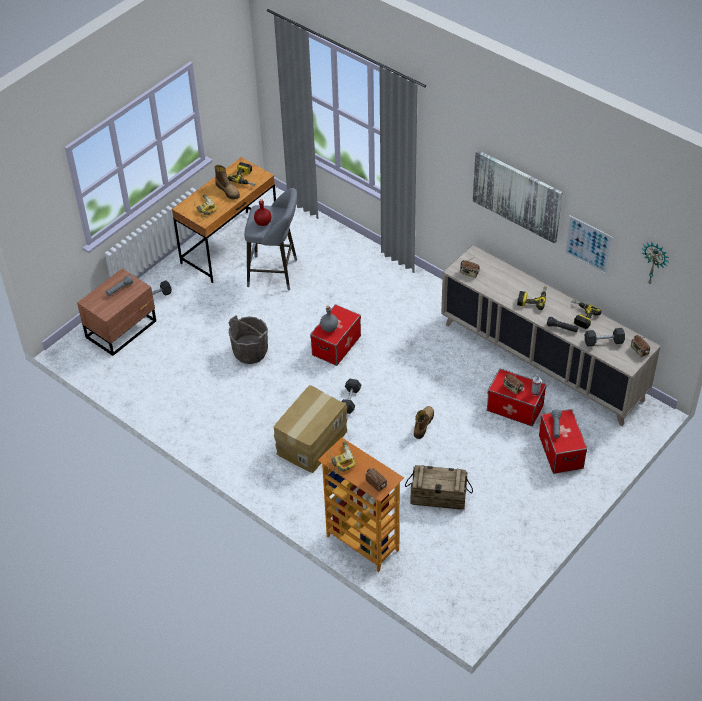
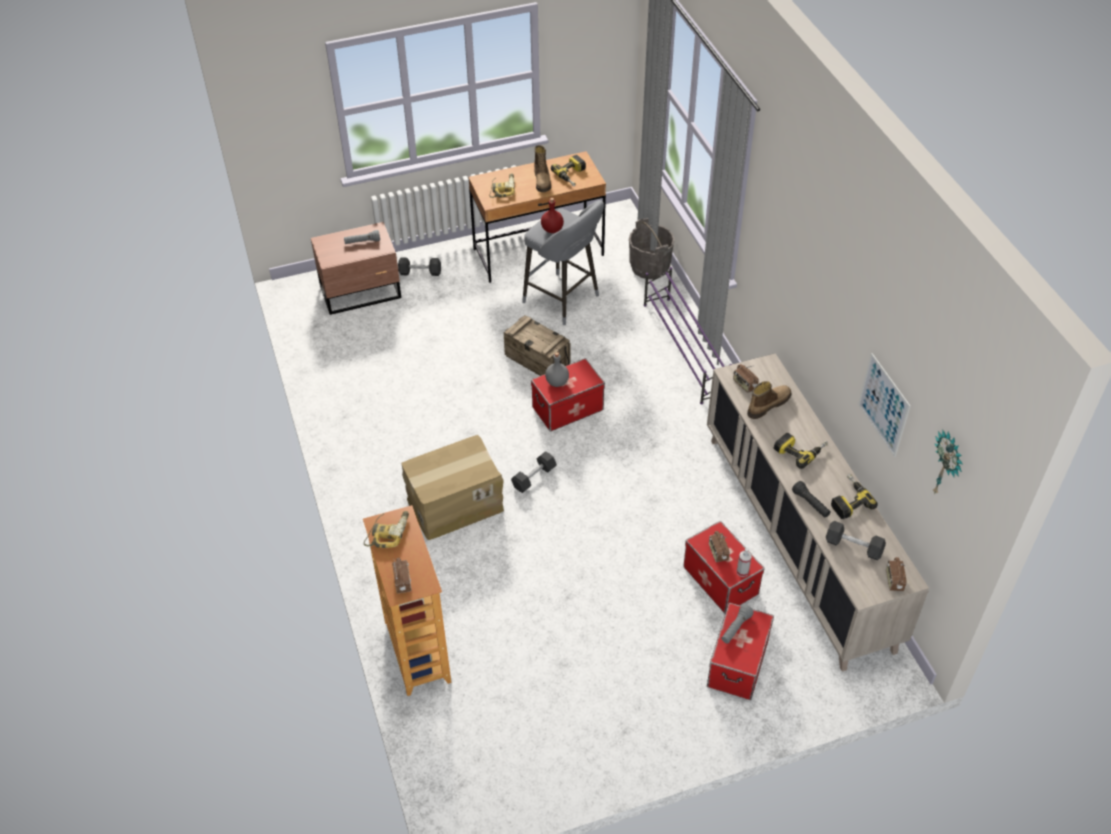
camera: 30 degrees right, 0 degrees up
grey bucket [228,315,268,364] -> grey bucket moved to [629,218,675,279]
crate [405,465,473,510] -> crate moved to [504,315,571,376]
boot [414,406,434,439] -> boot moved to [747,381,791,419]
picture [473,150,562,243] -> none
none -> purple shoe rack [644,267,732,404]

